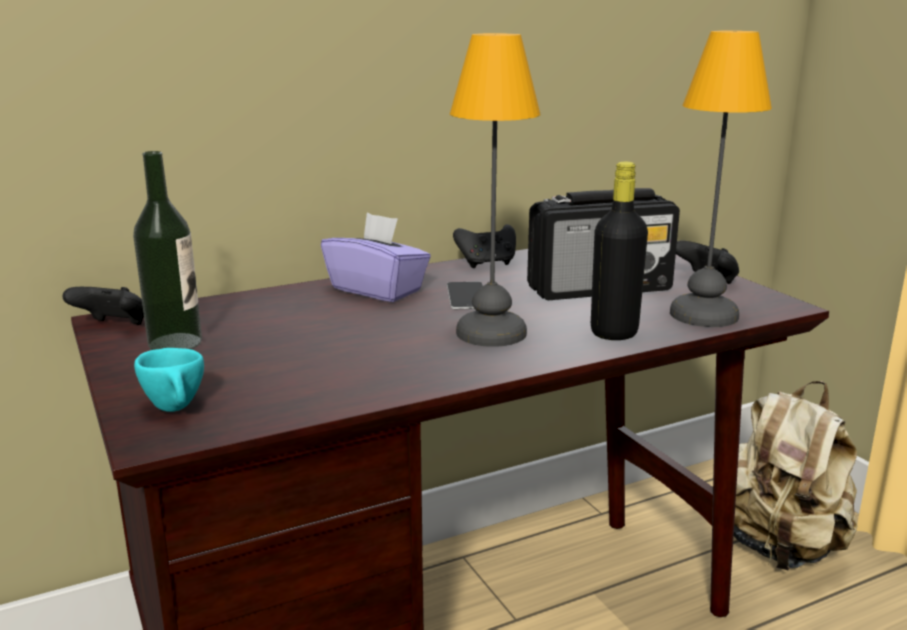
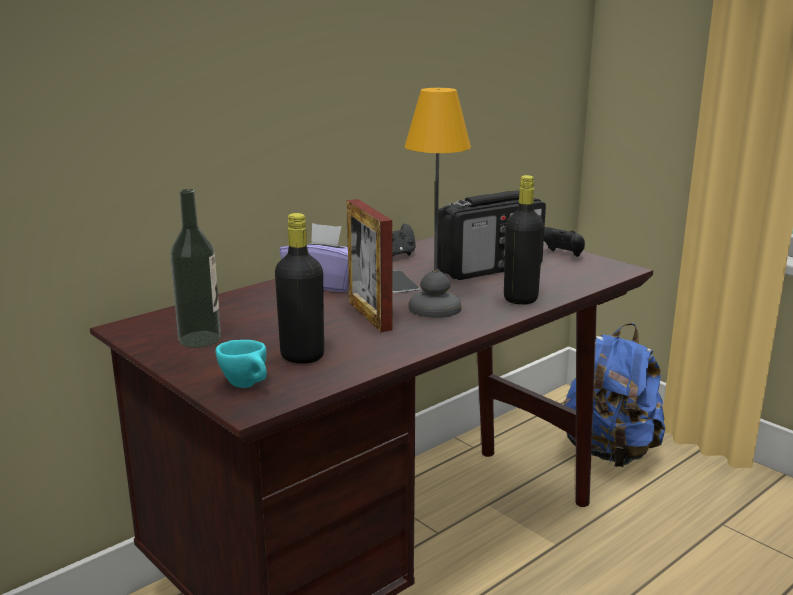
camera: 15 degrees left, 0 degrees up
black game controller [63,287,144,325] -> none
table lamp [670,30,772,327] -> none
beige backpack [734,381,857,571] -> blue backpack [564,323,665,467]
none -> black bottle [275,213,324,364]
none -> picture frame [347,199,393,332]

